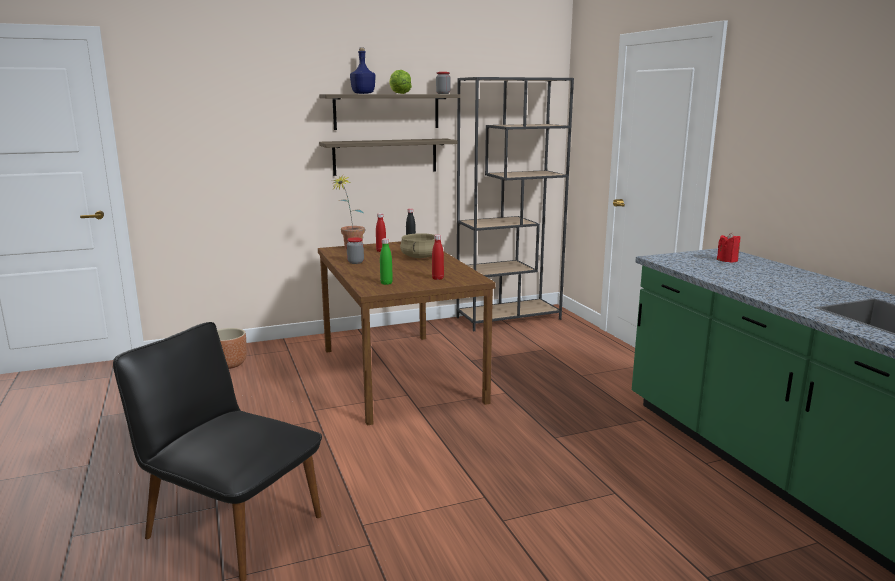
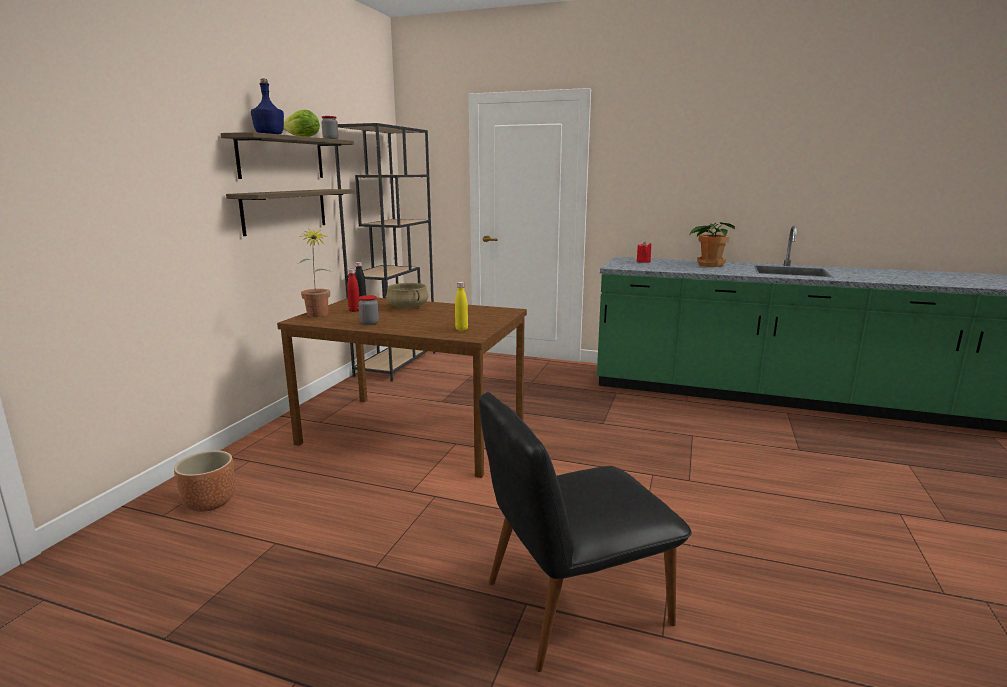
camera: 50 degrees left, 0 degrees up
green bottle [380,238,393,285] -> yellow bottle [455,282,468,331]
red bottle [432,235,444,280] -> none
none -> potted plant [690,222,735,267]

